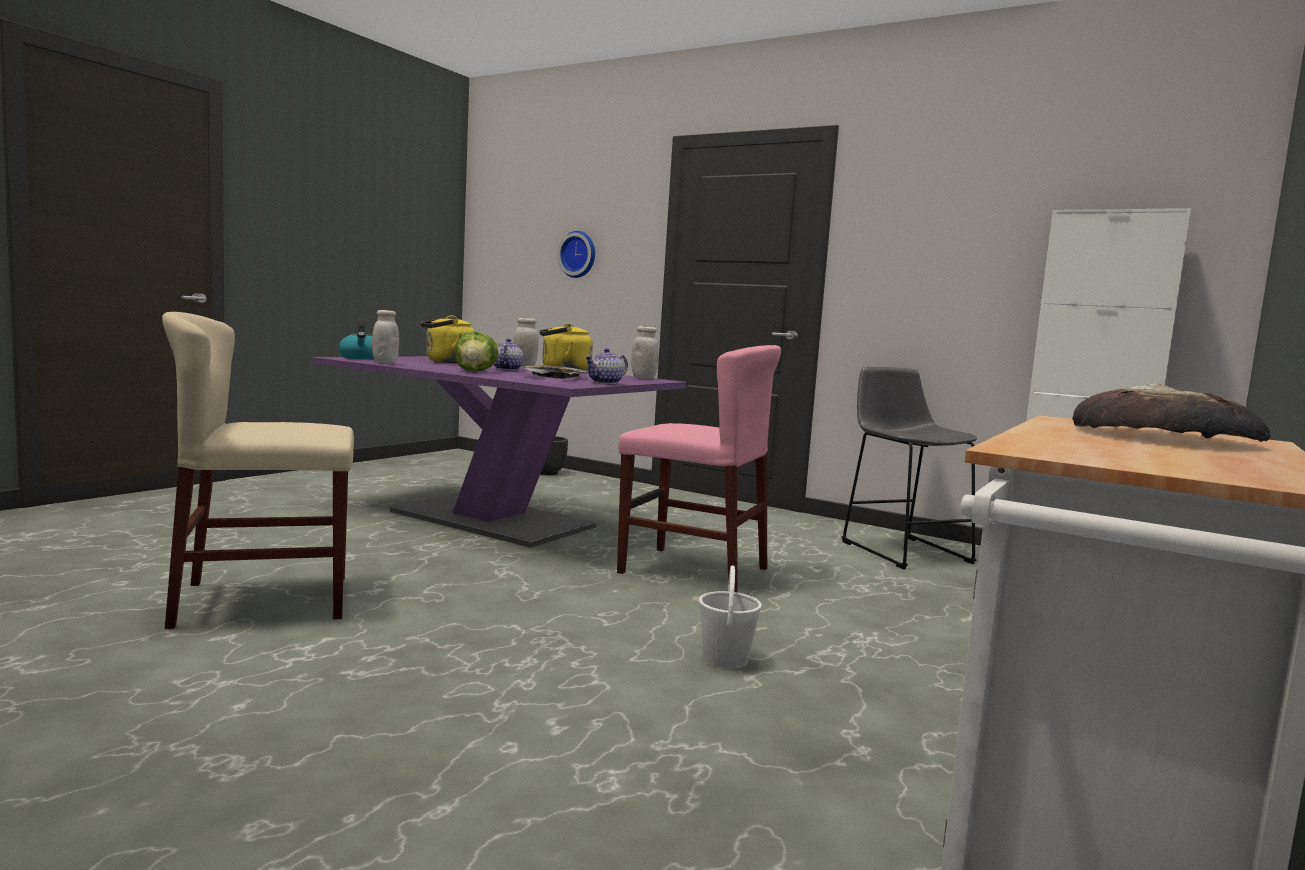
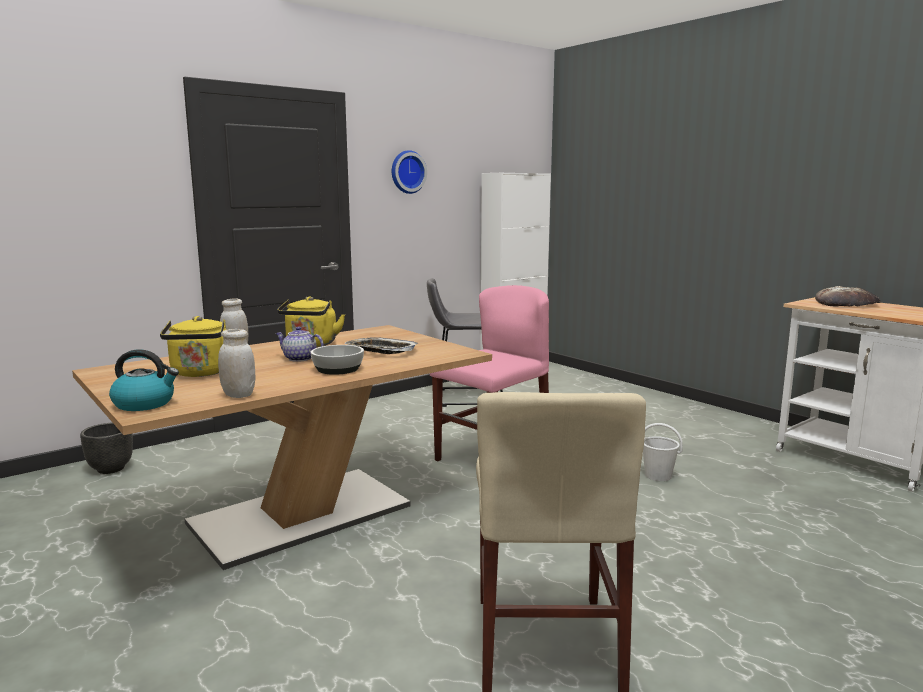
camera: 70 degrees left, 5 degrees up
purple dining table [312,356,686,548] -> brown dining table [72,325,492,570]
lettuce [455,332,498,371] -> bowl [310,345,364,375]
wall clock [557,231,595,278] -> wall clock moved to [392,150,427,194]
teapot [585,348,628,384] -> none
white jar [631,326,659,379] -> none

